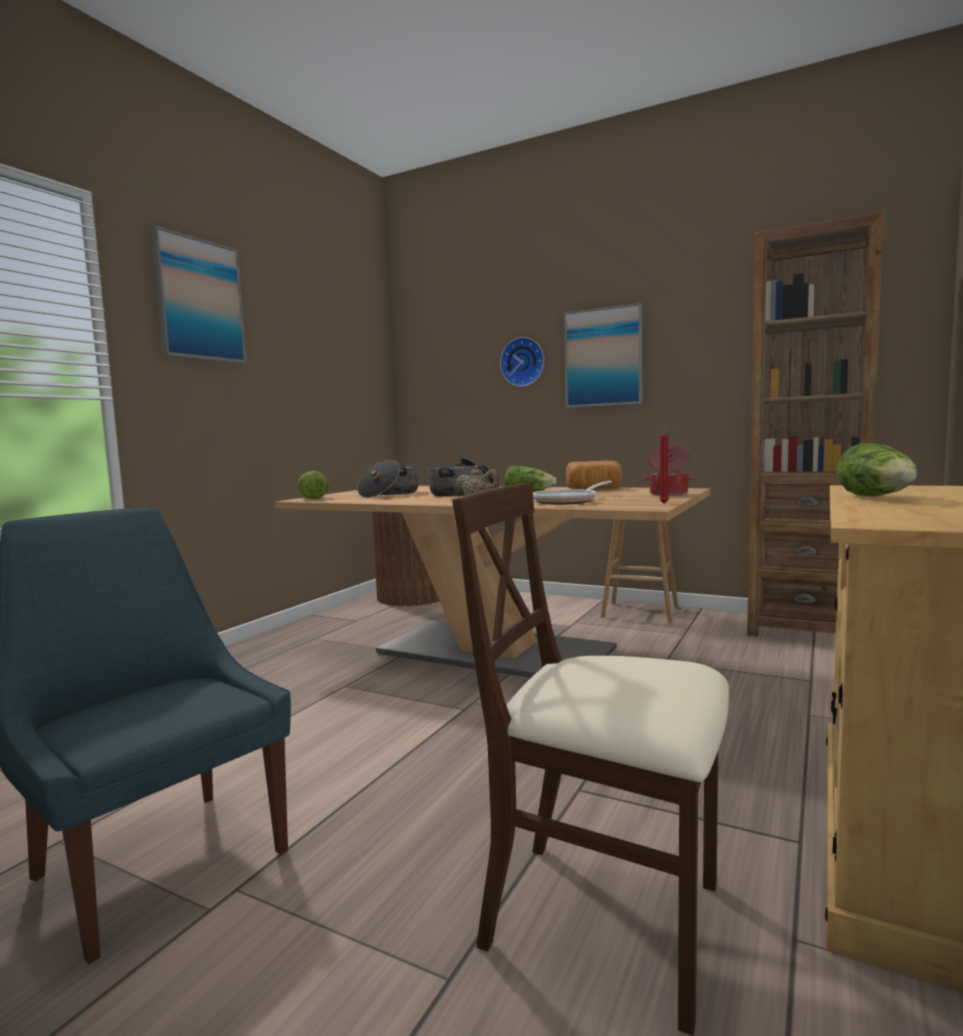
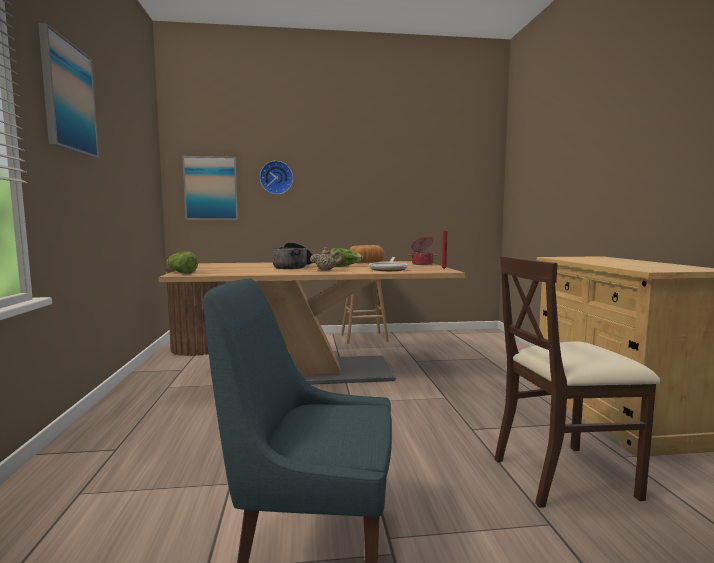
camera: 35 degrees left, 0 degrees up
cooking pot [357,460,419,498] -> none
picture [564,303,642,408] -> picture moved to [182,156,238,220]
brown bookcase [747,212,884,637] -> none
lettuce [837,443,917,497] -> none

